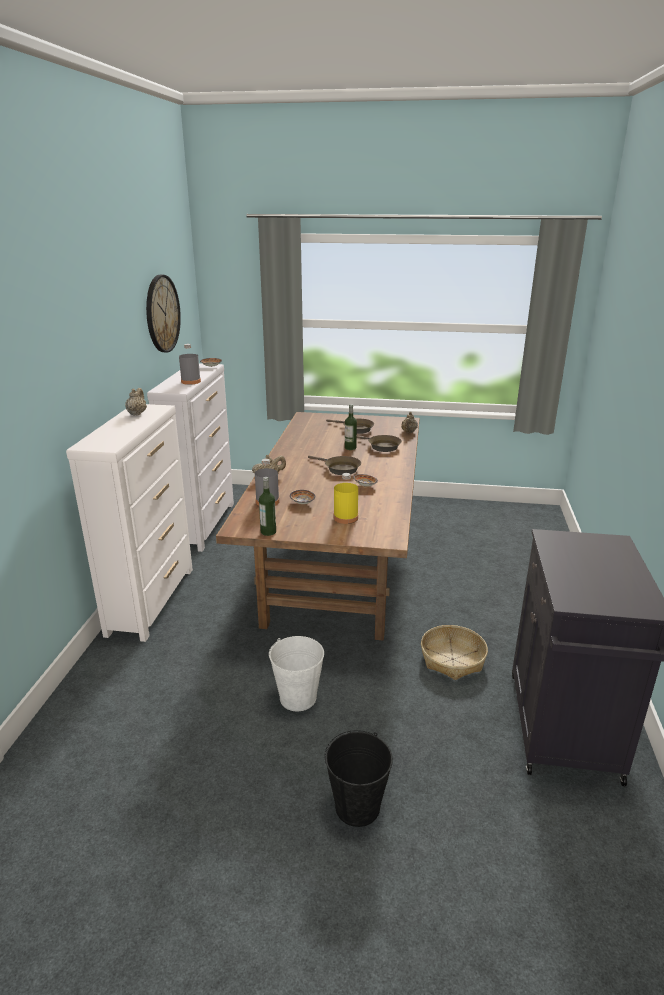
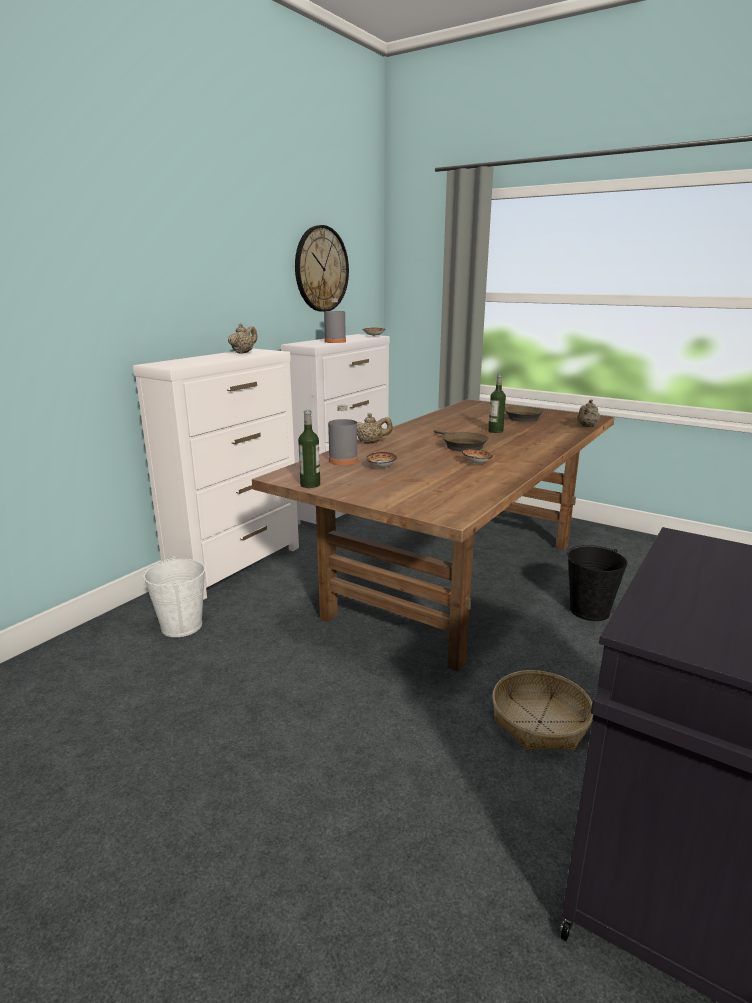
camera: 25 degrees right, 5 degrees down
white bucket [269,636,324,711] -> white bucket moved to [142,556,205,637]
black bucket [325,730,393,827] -> black bucket moved to [567,545,627,621]
yellow bottle [334,473,358,524] -> none
brown frying pan [357,435,402,452] -> none

